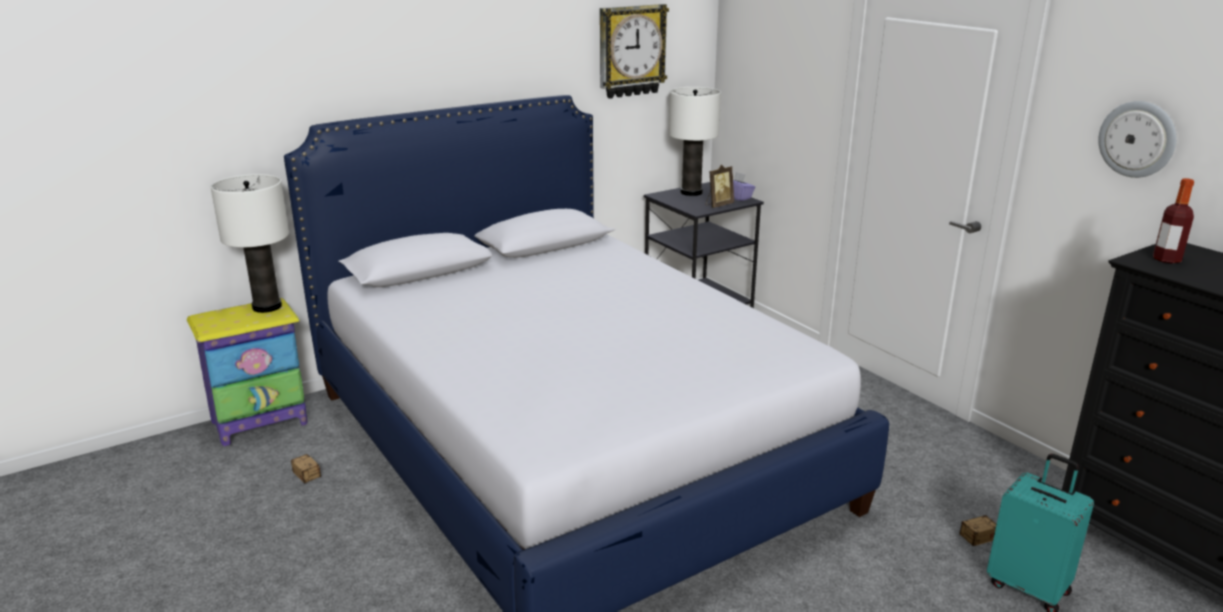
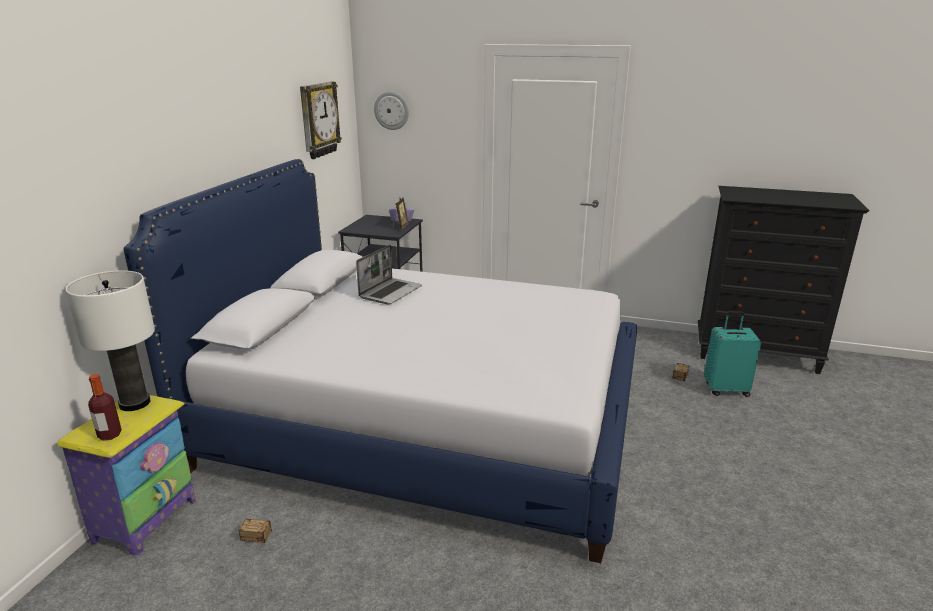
camera: 40 degrees left, 0 degrees up
white table lamp [668,87,721,196] -> none
wall clock [1098,101,1177,178] -> wall clock moved to [374,91,409,130]
bottle [1153,178,1194,264] -> bottle moved to [88,374,122,441]
none -> laptop [356,245,422,304]

